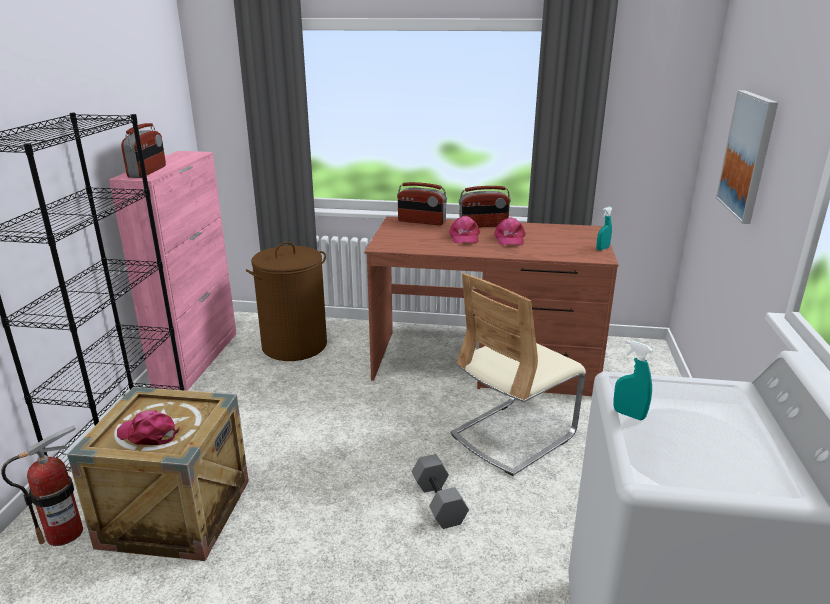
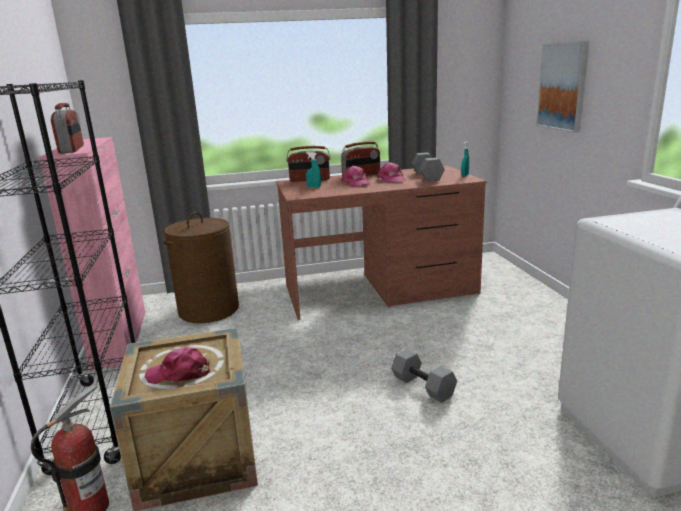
camera: 20 degrees left, 5 degrees down
beige chair [450,273,586,476] -> none
turquoise spray bottle [614,340,652,420] -> turquoise spray bottle moved to [306,152,321,188]
none -> grey dumbbell [412,153,445,182]

